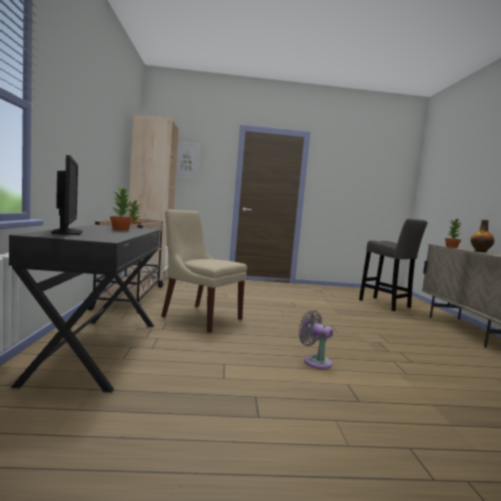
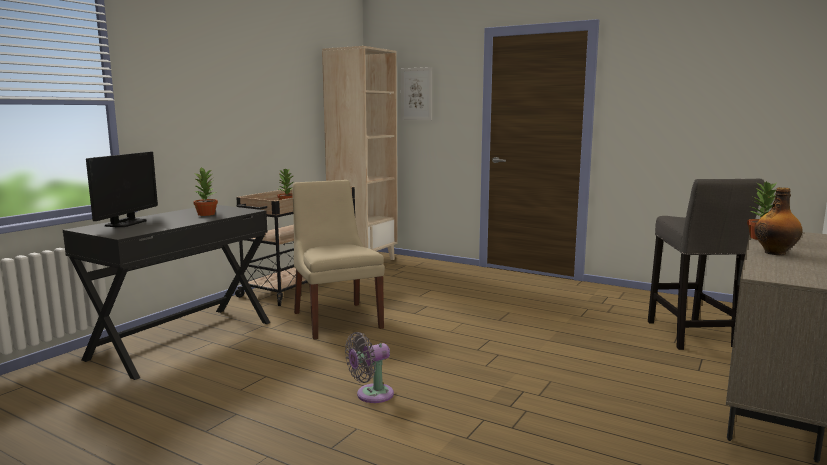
camera: 35 degrees right, 5 degrees up
grey fan [298,310,333,369] -> grey fan turned 105 degrees counterclockwise [345,332,394,403]

